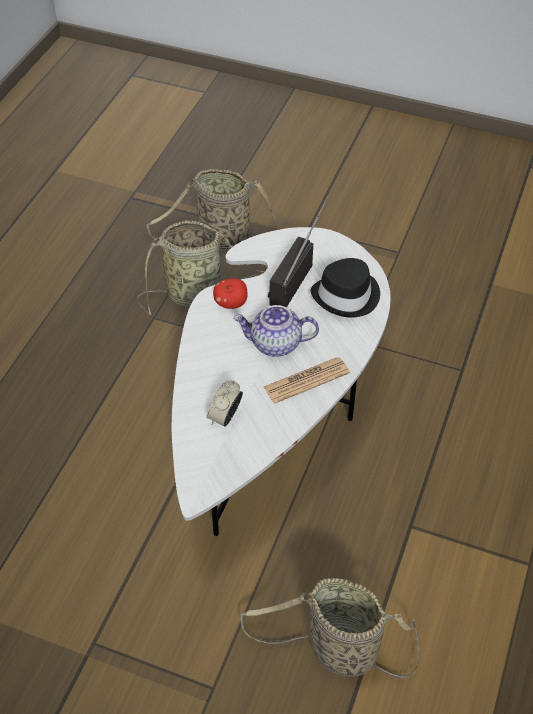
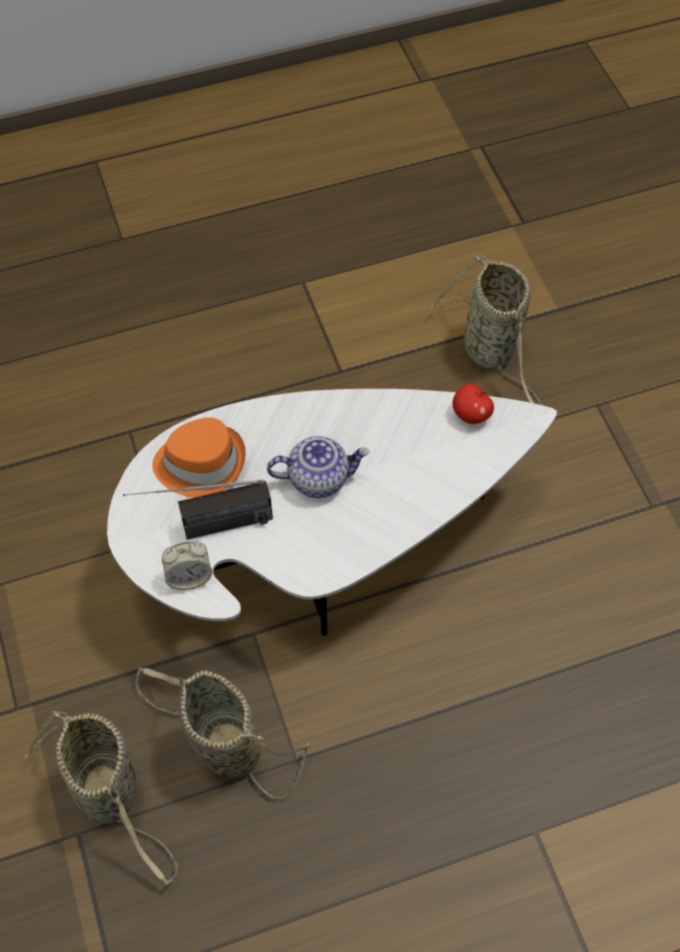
camera: 130 degrees left, 10 degrees up
alarm clock [206,381,243,427] -> alarm clock moved to [162,541,212,590]
apple [213,278,248,309] -> apple moved to [453,383,494,424]
teapot [234,305,319,357] -> teapot turned 60 degrees counterclockwise [267,436,369,498]
newspaper [264,357,350,404] -> none
black hat [311,258,380,318] -> orange hat [152,417,246,497]

